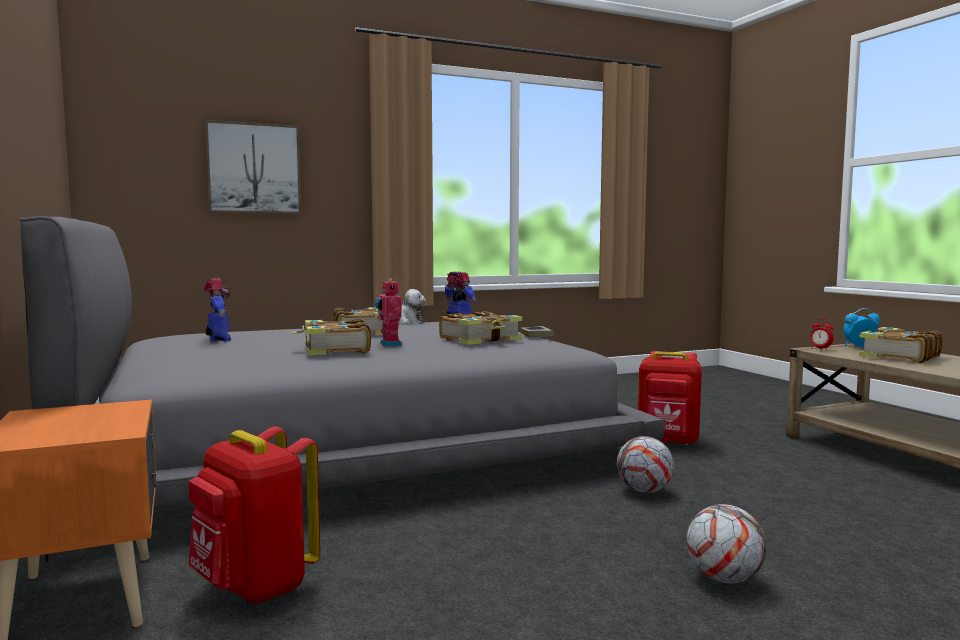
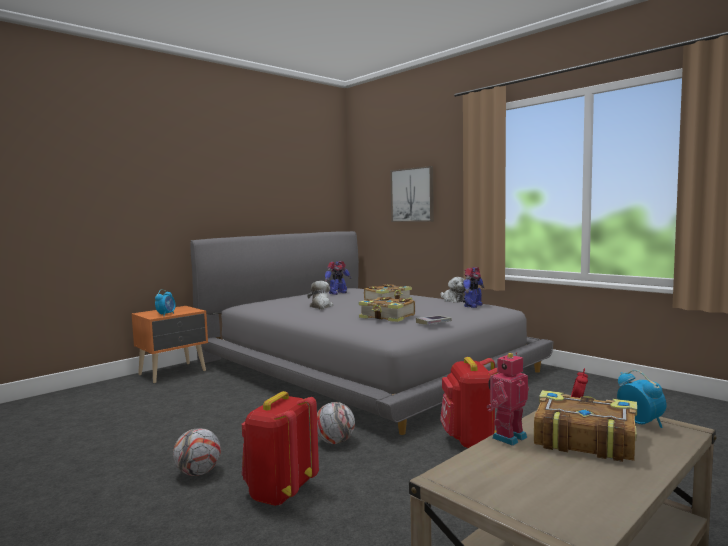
camera: 70 degrees right, 0 degrees up
red backpack [189,427,320,603] -> red backpack moved to [242,391,319,506]
book [292,318,371,355] -> plush toy [307,281,333,309]
toy robot [375,278,402,346] -> toy robot moved to [487,352,529,446]
none -> alarm clock [155,289,176,316]

